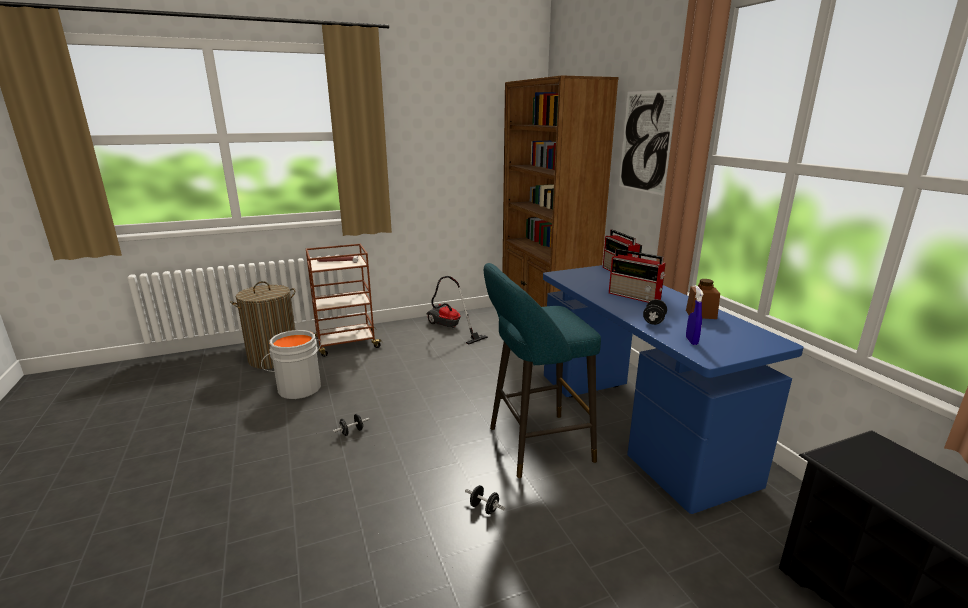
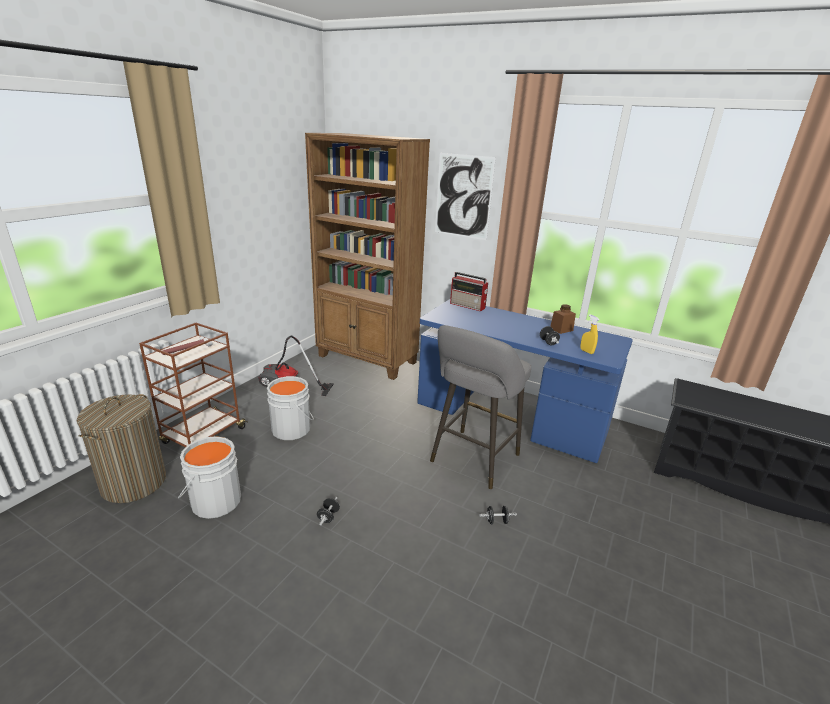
camera: 40 degrees left, 5 degrees up
turquoise stool [484,263,601,478] -> grey stool [430,325,531,489]
radio [609,249,666,302] -> none
blue spray bottle [686,286,704,345] -> yellow spray bottle [580,314,599,354]
none -> grey bucket [267,376,314,440]

